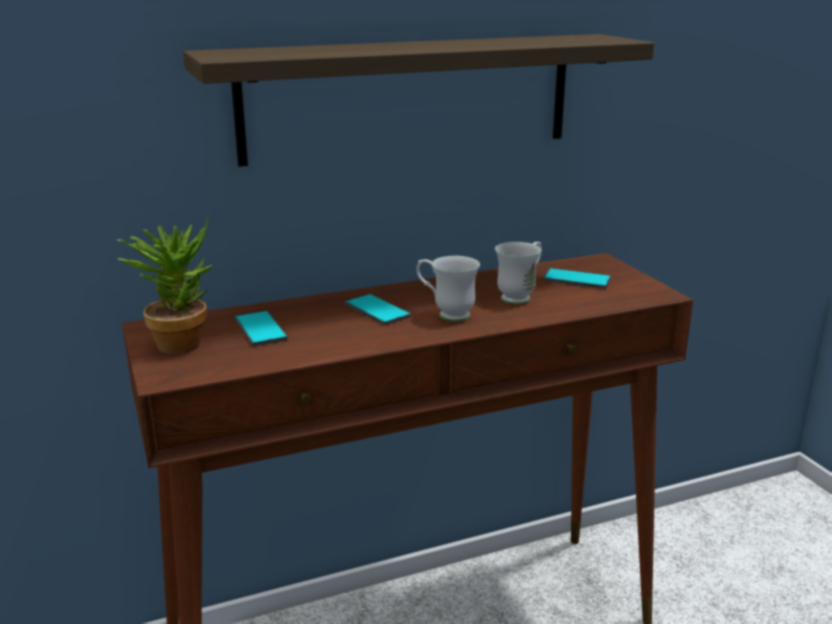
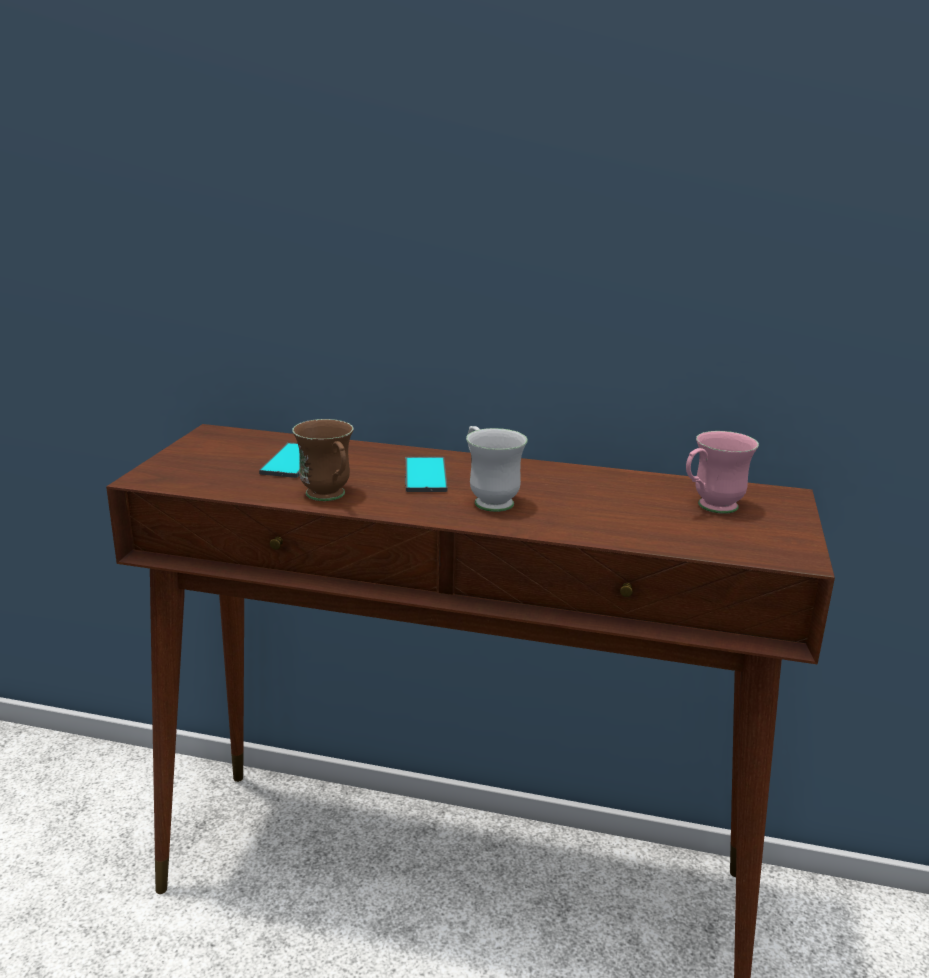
camera: 35 degrees right, 0 degrees up
potted plant [118,218,213,354] -> none
shelf [183,34,654,167] -> none
white mug [495,242,542,304] -> none
phone [542,268,611,289] -> pink mug [686,431,759,514]
none -> brown mug [292,419,353,501]

